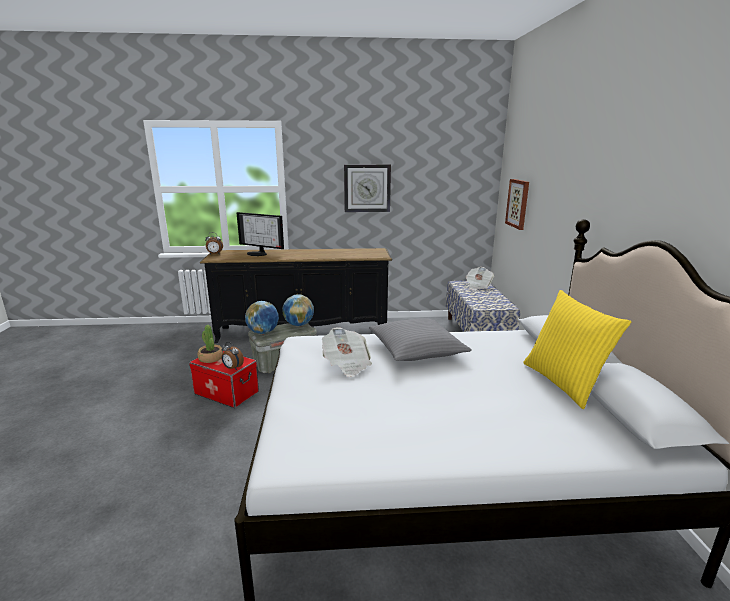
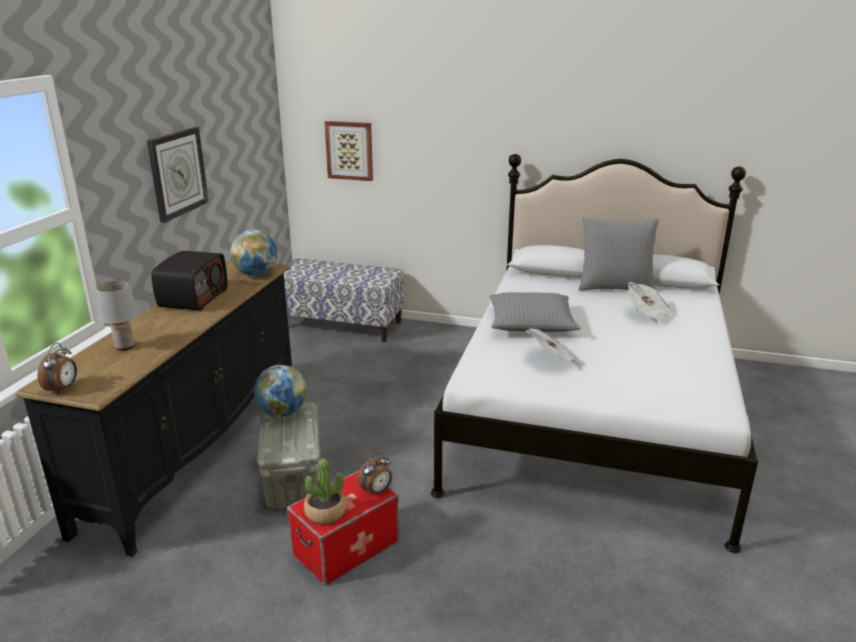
camera: 70 degrees left, 5 degrees up
monitor [237,212,284,256] -> grey table lamp [97,281,139,350]
globe [245,301,279,334] -> globe moved to [230,230,278,277]
newspaper [466,267,494,290] -> newspaper moved to [627,282,673,325]
yellow pillow [523,290,631,410] -> grey pillow [579,217,659,291]
none -> radio [151,251,228,311]

